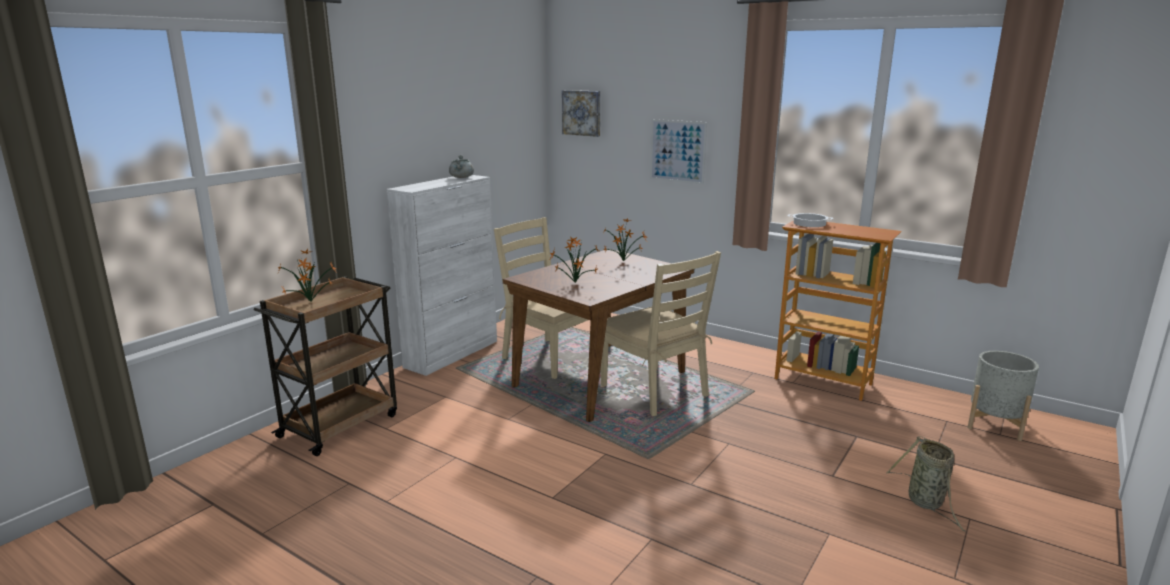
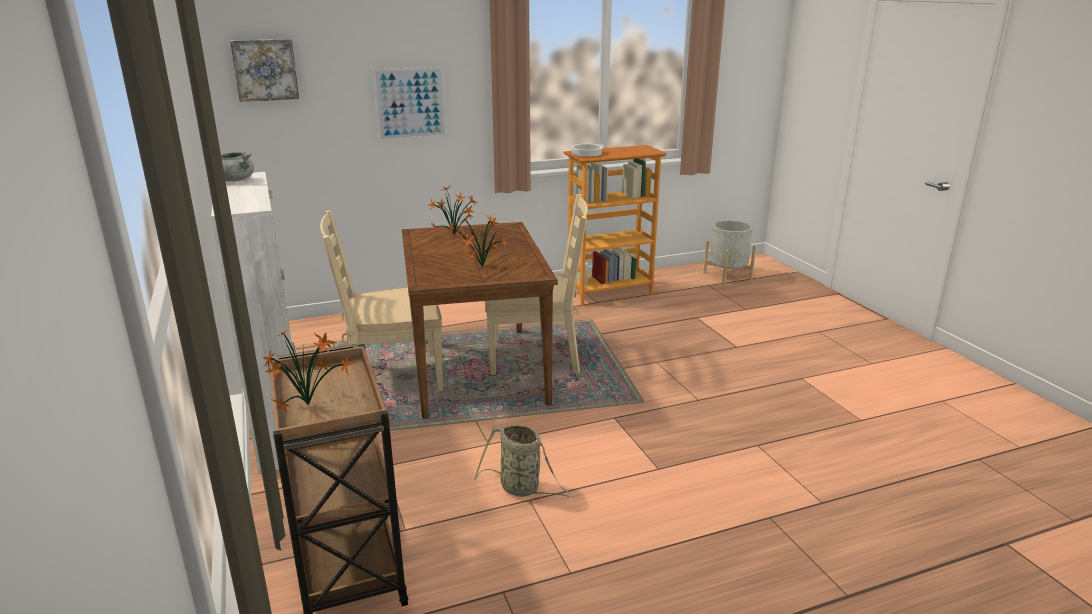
camera: 55 degrees left, 5 degrees up
basket [886,437,966,532] -> basket moved to [474,424,577,499]

